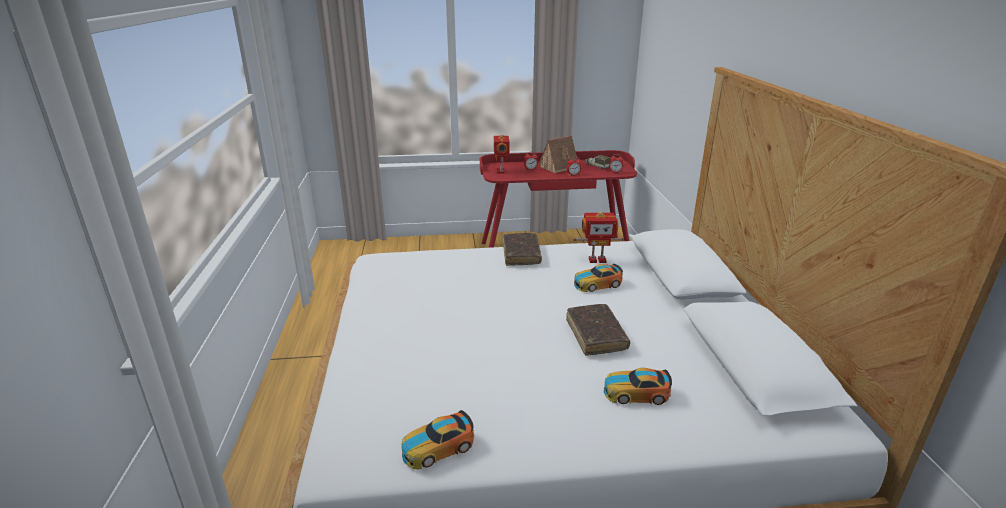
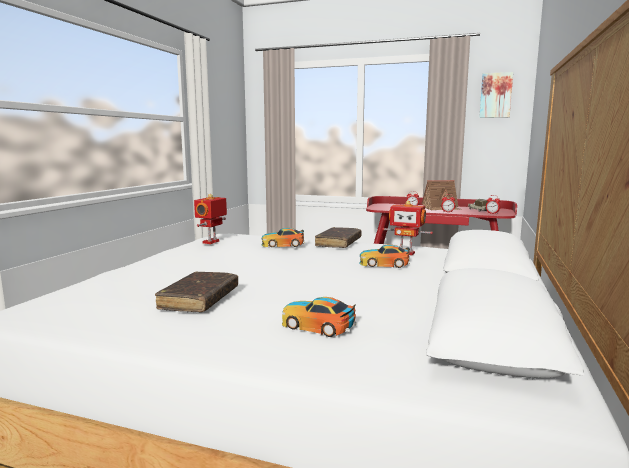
camera: 25 degrees right, 15 degrees down
toy car [401,410,475,470] -> toy car moved to [261,228,305,247]
toy robot [494,134,510,174] -> toy robot moved to [194,194,227,244]
brown book [566,304,630,356] -> brown book moved to [155,271,238,312]
none -> picture [479,72,513,118]

